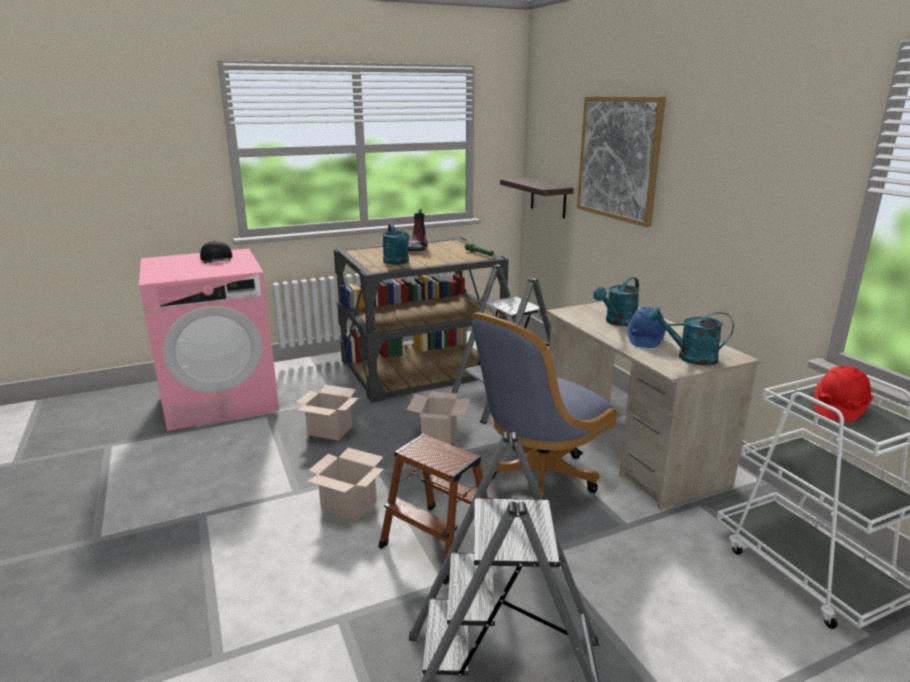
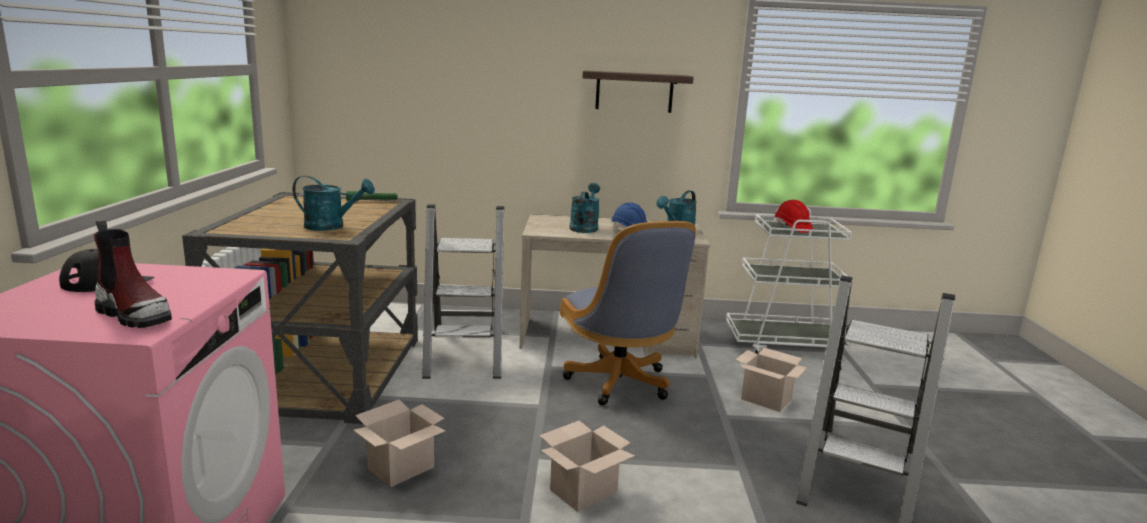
camera: 65 degrees left, 5 degrees down
brown step ladder [378,433,491,585] -> none
cardboard box [407,391,471,445] -> cardboard box moved to [735,348,808,412]
boot [408,209,427,251] -> boot moved to [93,220,172,328]
shelf [500,178,574,218] -> shelf moved to [583,70,694,113]
picture [577,96,666,227] -> none
turquoise watering can [593,277,640,326] -> turquoise watering can turned 150 degrees counterclockwise [569,183,600,233]

